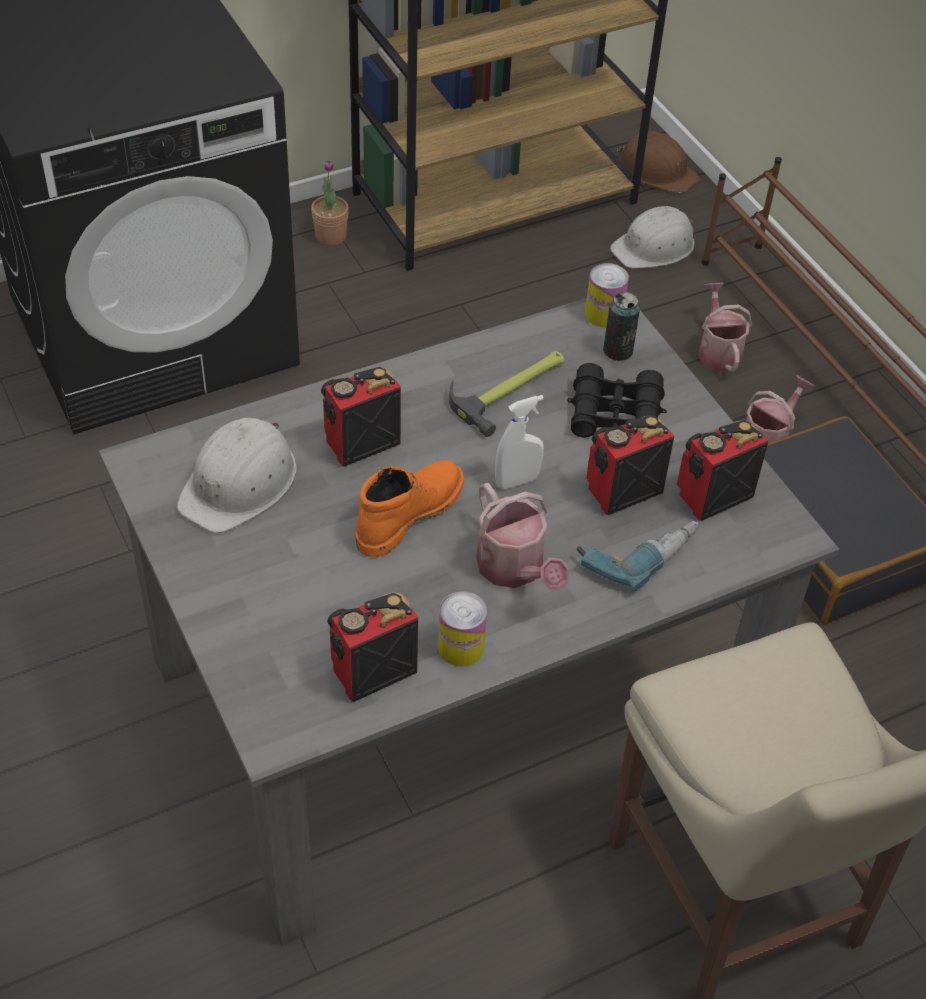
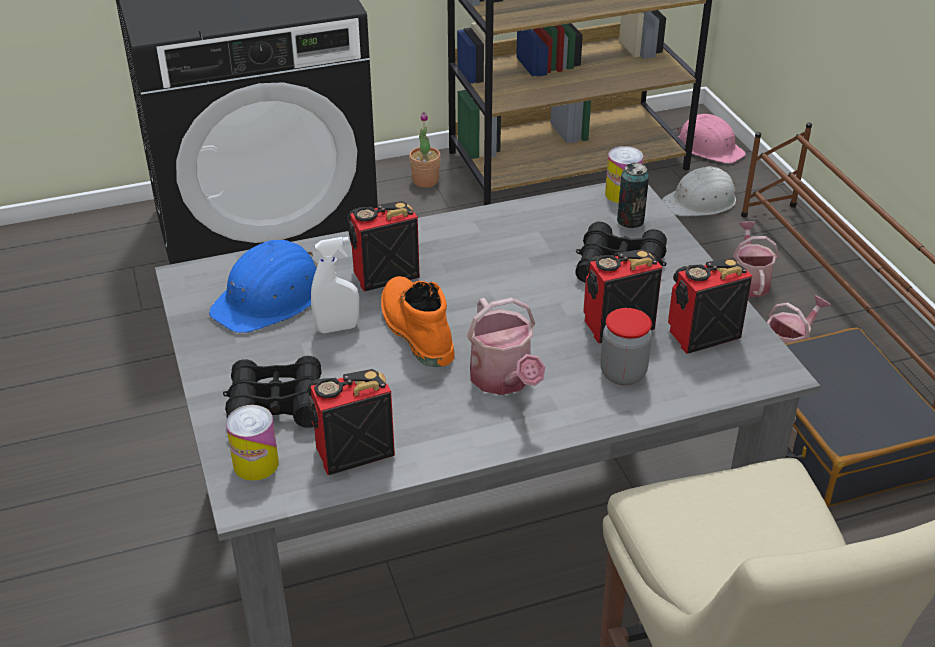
camera: 10 degrees right, 10 degrees down
white hard hat [177,418,297,533] -> blue hard hat [209,240,317,333]
orange boot [356,460,464,557] -> orange boot turned 75 degrees counterclockwise [381,276,455,367]
can [438,591,487,667] -> can moved to [226,405,279,481]
hammer [449,351,565,437] -> none
white spray bottle [495,395,544,489] -> white spray bottle moved to [311,237,359,333]
power drill [576,521,699,592] -> jar [600,308,652,385]
brown hard hat [617,131,699,193] -> pink hard hat [676,114,746,164]
none -> black binoculars [223,356,322,428]

